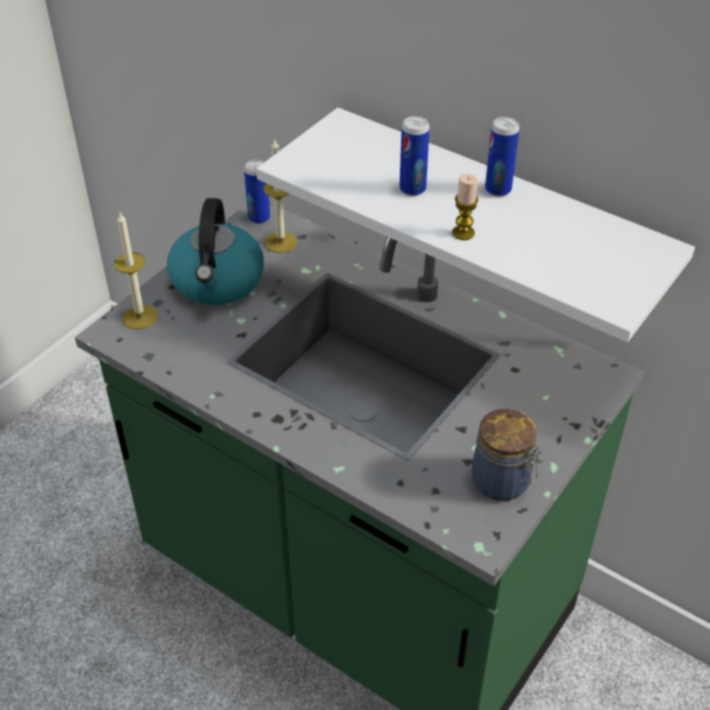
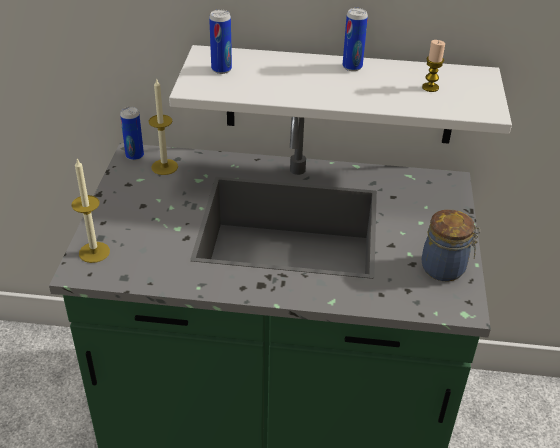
camera: 30 degrees left, 5 degrees down
kettle [167,198,264,305] -> none
can [399,116,430,196] -> can moved to [209,10,232,74]
candle [452,174,478,240] -> candle moved to [422,40,445,92]

